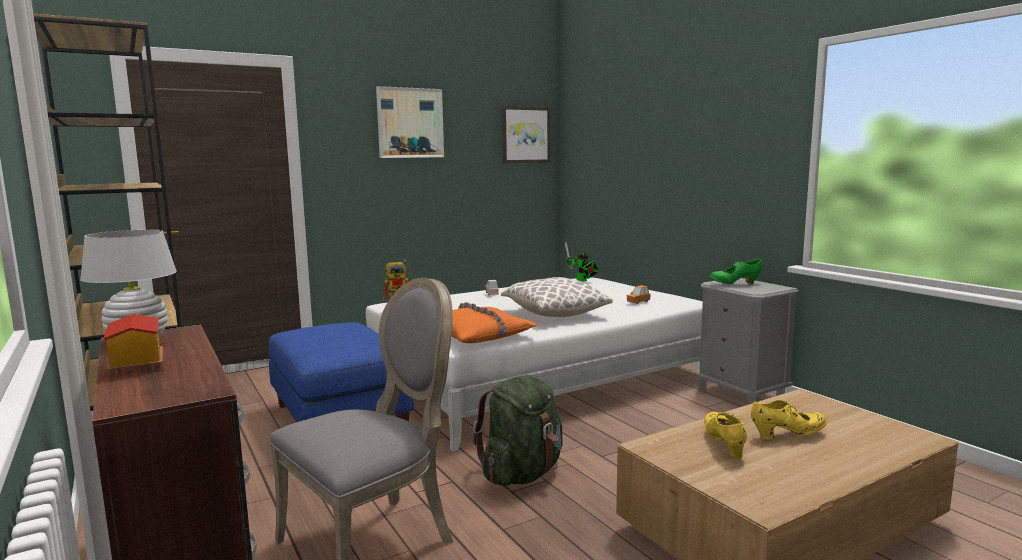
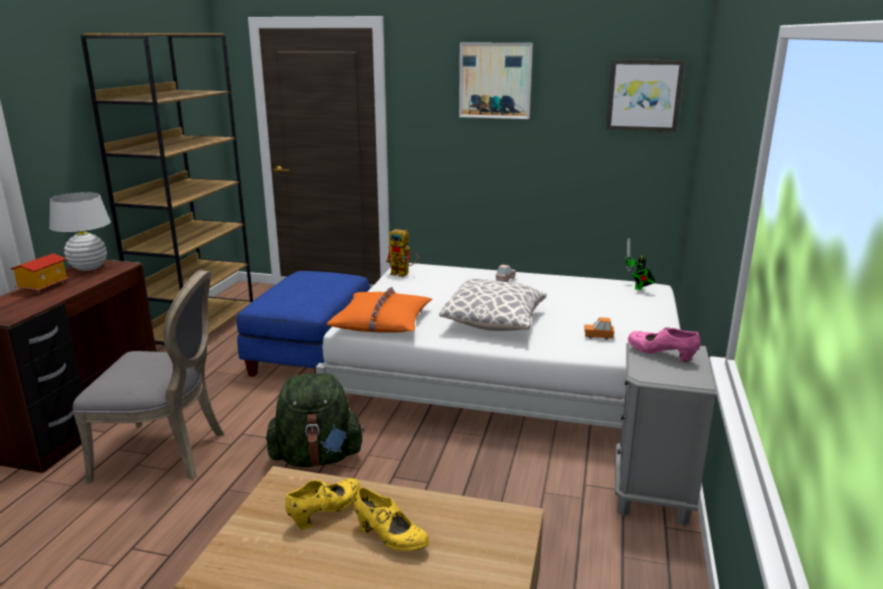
camera: 45 degrees right, 10 degrees up
green shoe [710,259,762,284] -> pink shoe [628,327,700,362]

